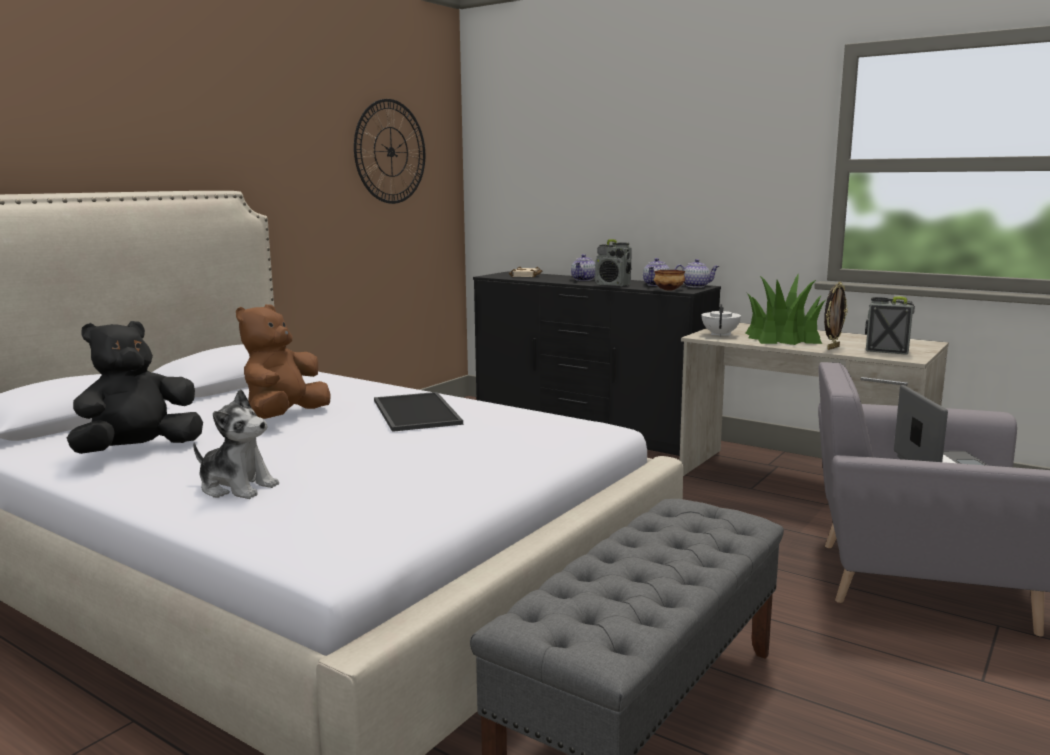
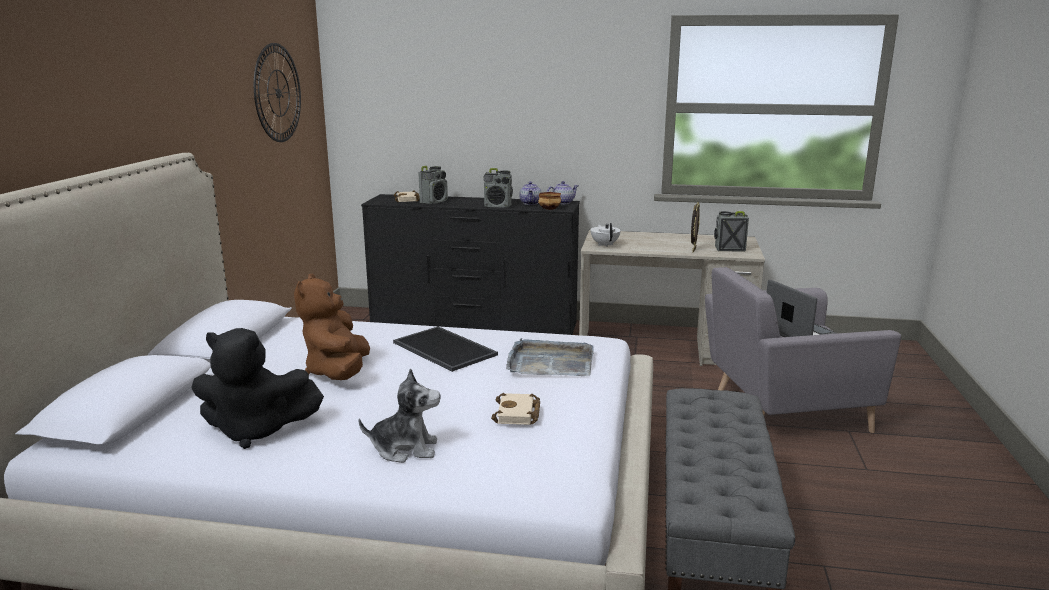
camera: 25 degrees left, 5 degrees up
black plush toy [67,321,203,454] -> black plush toy turned 105 degrees counterclockwise [191,328,324,449]
teapot [571,254,595,281] -> none
potted plant [745,275,827,345] -> none
none -> radio [419,166,448,204]
none -> beige book [491,393,540,425]
none -> grey tray [506,338,594,376]

